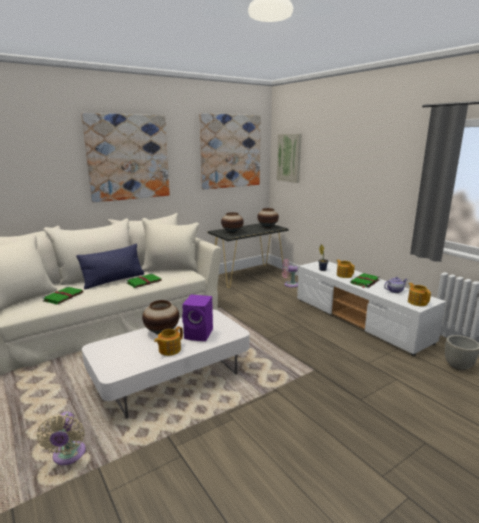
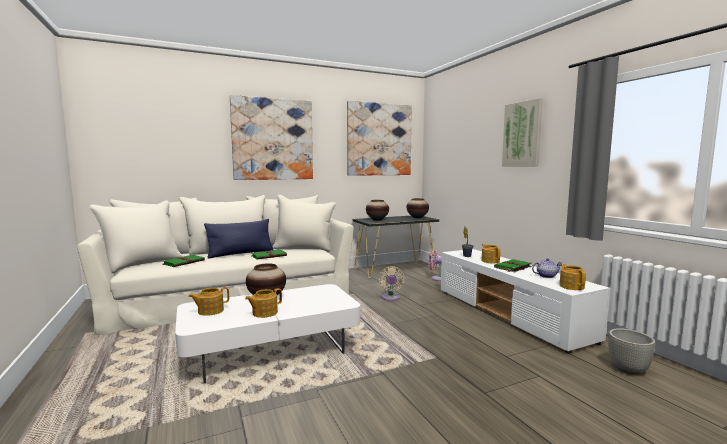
camera: 10 degrees right, 10 degrees down
beige fan [37,412,86,465] -> beige fan moved to [379,266,405,301]
purple speaker [182,295,213,341] -> none
picture [277,134,302,183] -> picture moved to [502,98,543,167]
none -> teapot [188,287,229,316]

